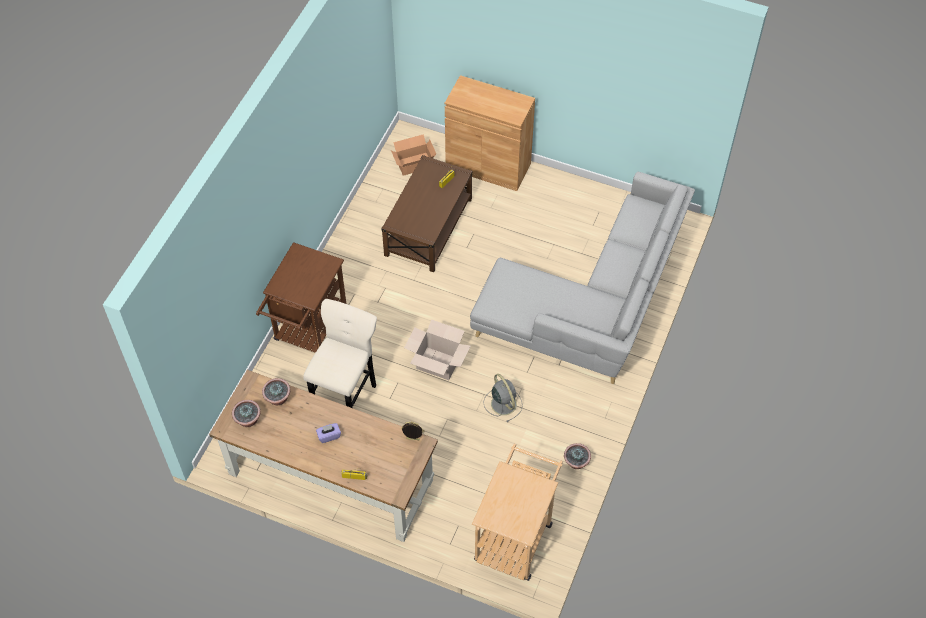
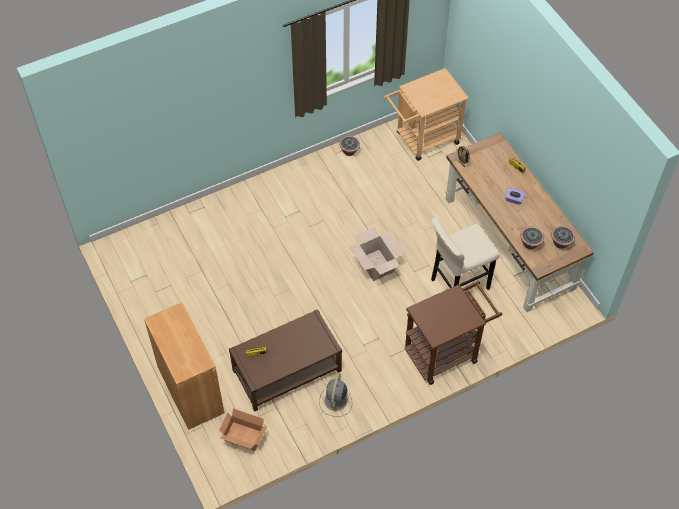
camera: 140 degrees left, 0 degrees up
grey sofa [470,172,695,384] -> none
grey fan [483,374,523,422] -> grey fan moved to [319,373,352,417]

